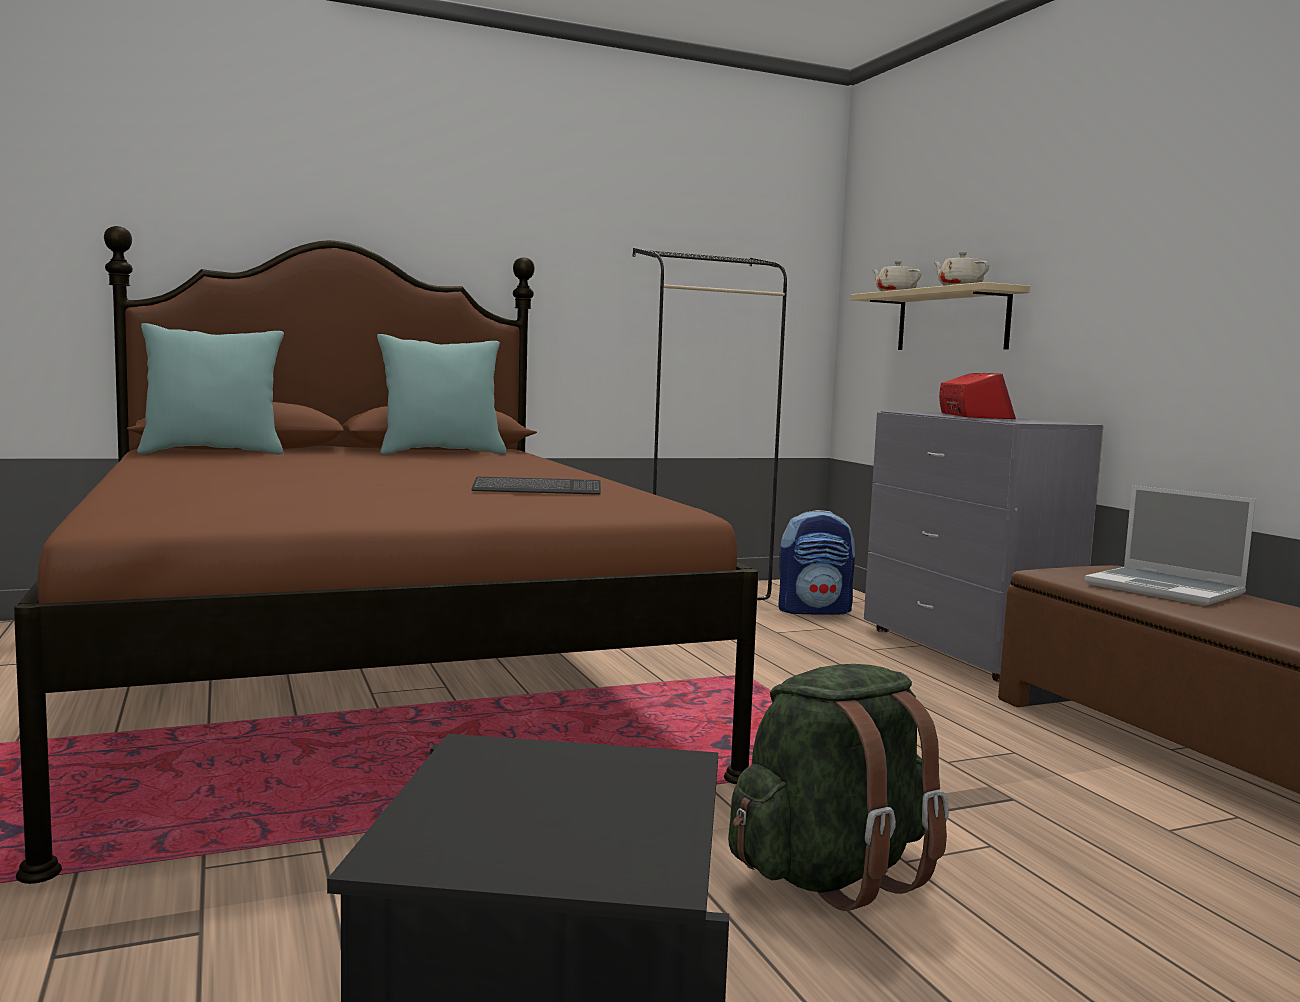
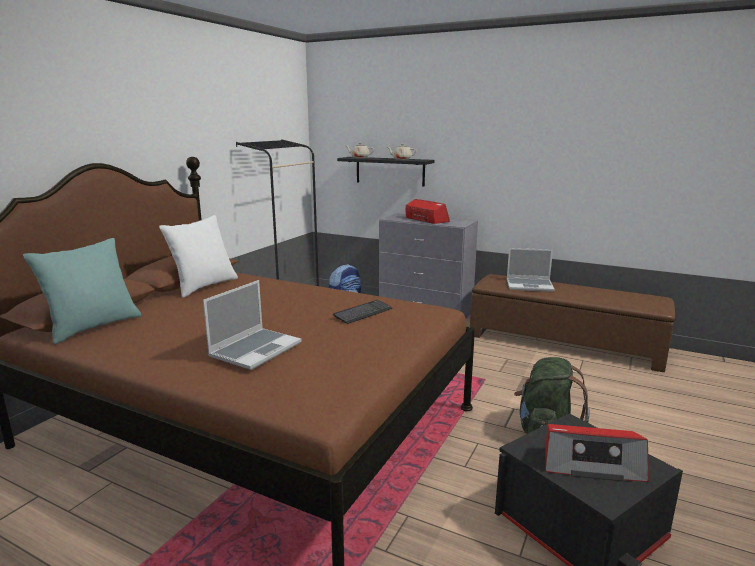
camera: 40 degrees left, 10 degrees up
turquoise pillow [377,334,507,455] -> white pillow [159,215,238,298]
beige shelf [851,282,1030,350] -> black shelf [337,157,435,186]
none -> laptop [203,280,302,370]
none -> radio [545,424,649,482]

